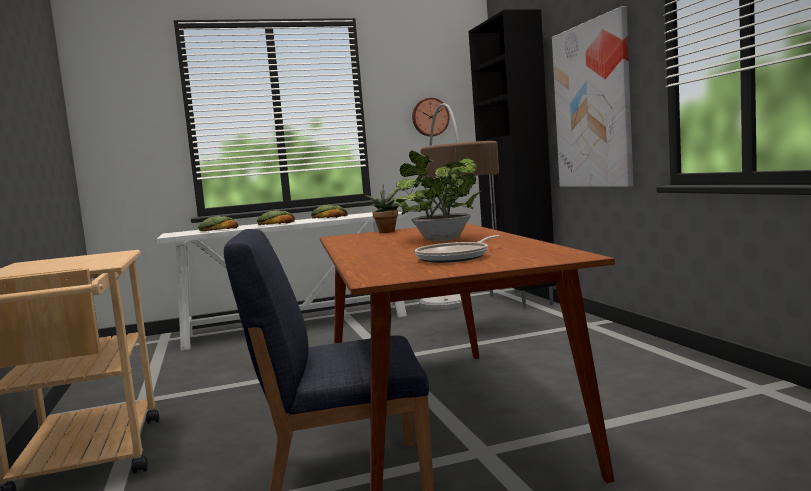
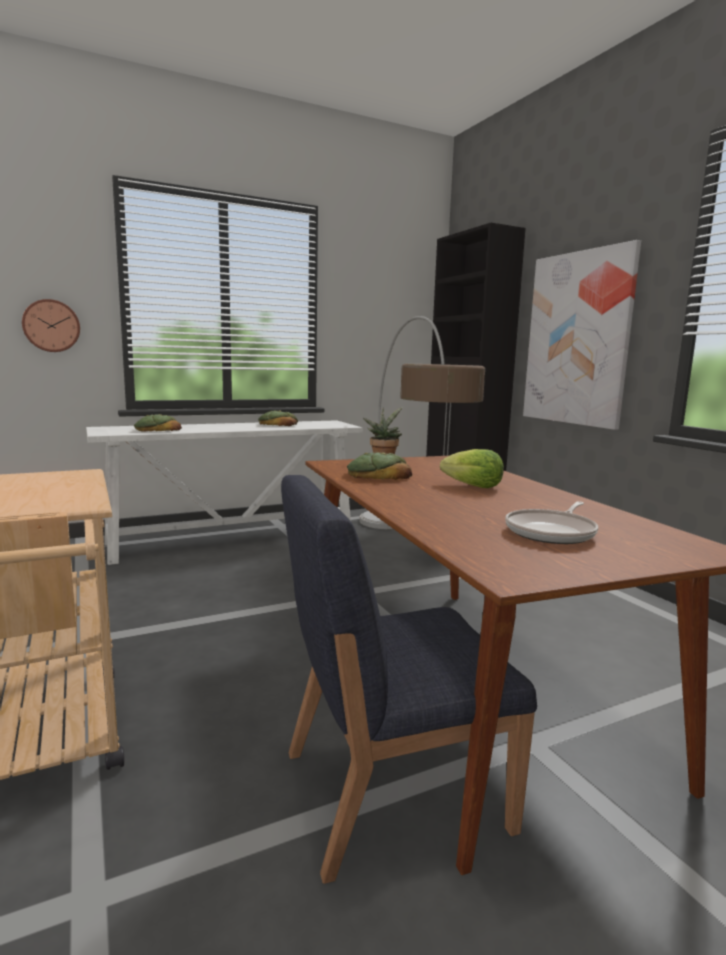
camera: 10 degrees left, 5 degrees up
bread [257,210,295,225] -> bread moved to [347,452,412,480]
potted plant [392,151,483,241] -> lettuce [440,449,504,488]
wall clock [412,98,450,137] -> wall clock moved to [22,299,80,352]

